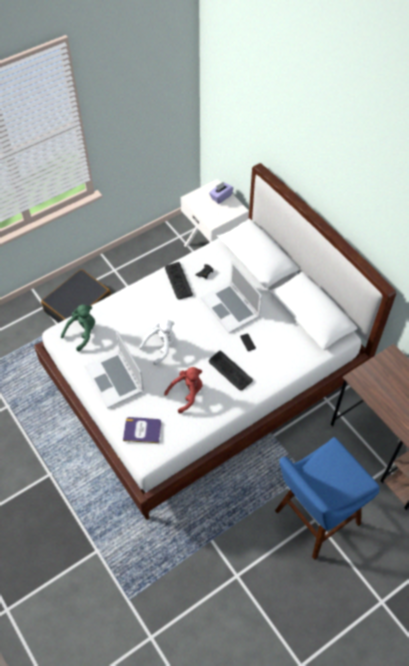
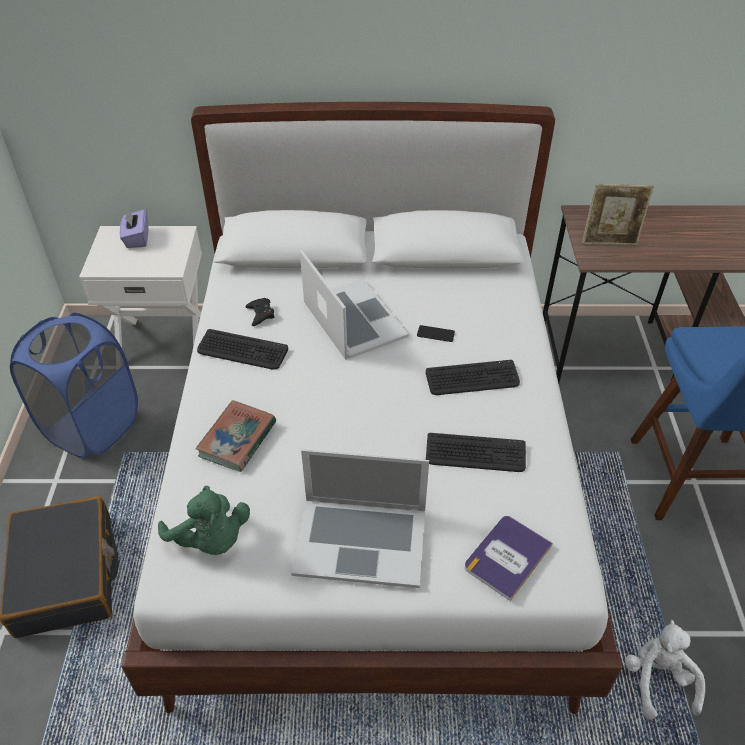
camera: 55 degrees left, 10 degrees down
green plush toy [61,305,95,351] -> green plush toy turned 150 degrees clockwise [158,486,250,555]
white plush toy [139,319,176,365] -> white plush toy moved to [625,620,705,720]
red plush toy [164,367,203,413] -> keyboard [426,433,526,472]
laptop [201,261,262,333] -> laptop turned 120 degrees counterclockwise [300,250,409,360]
none -> blue laundry basket [10,313,138,459]
none -> book [195,400,276,472]
none -> picture frame [582,184,654,245]

